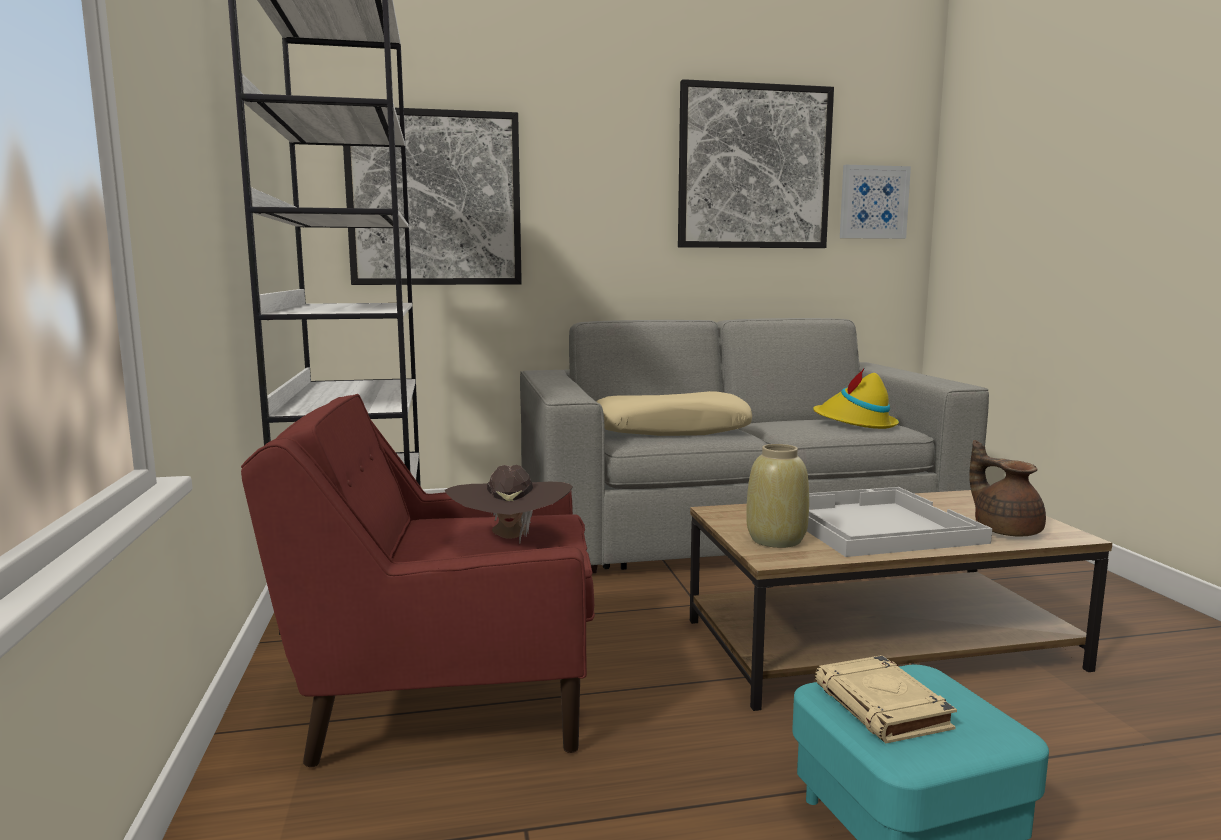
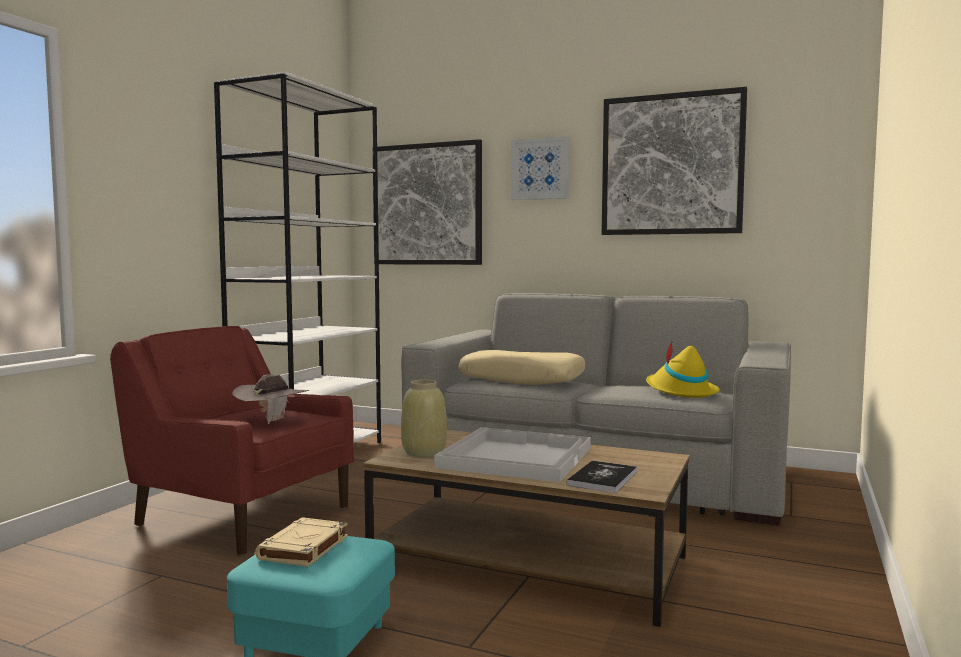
camera: 35 degrees right, 5 degrees down
picture [840,165,911,239] -> picture moved to [511,136,569,200]
brown teapot [969,440,1046,536] -> book [567,461,637,493]

